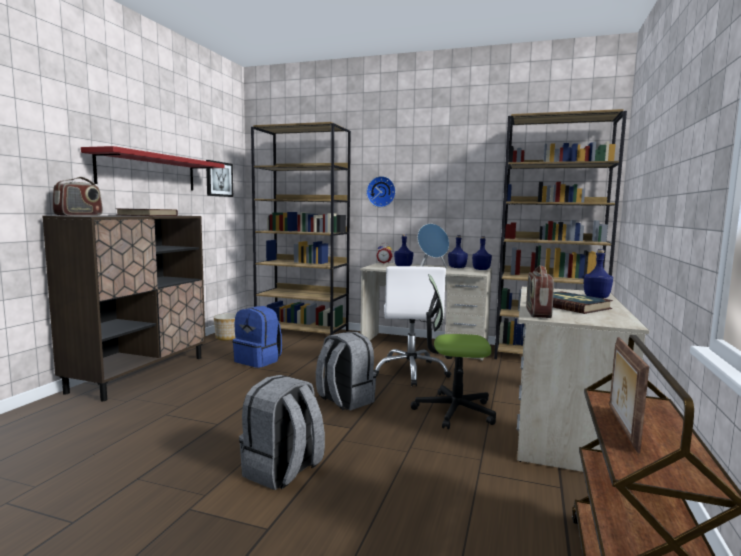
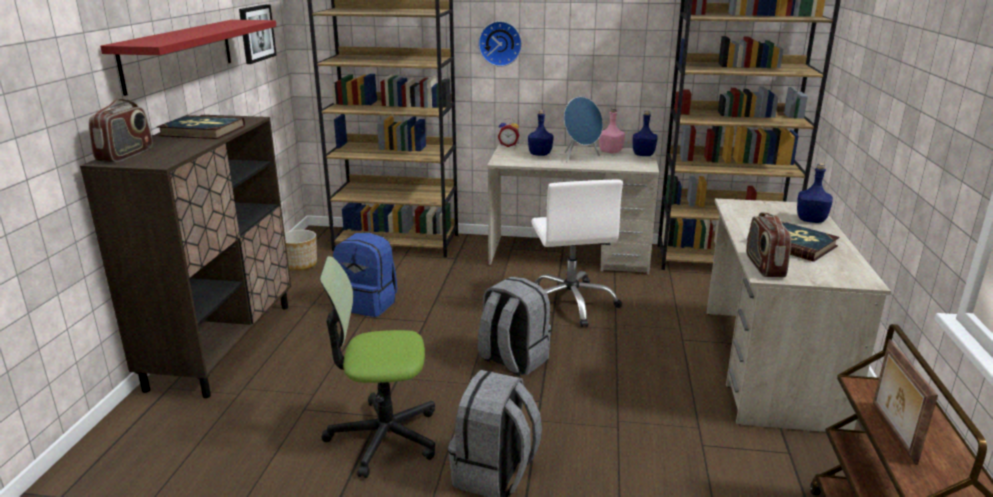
camera: 10 degrees left, 15 degrees up
office chair [411,274,496,429] -> office chair moved to [320,256,435,478]
blue bottle [448,235,468,268] -> pink bottle [599,108,625,153]

